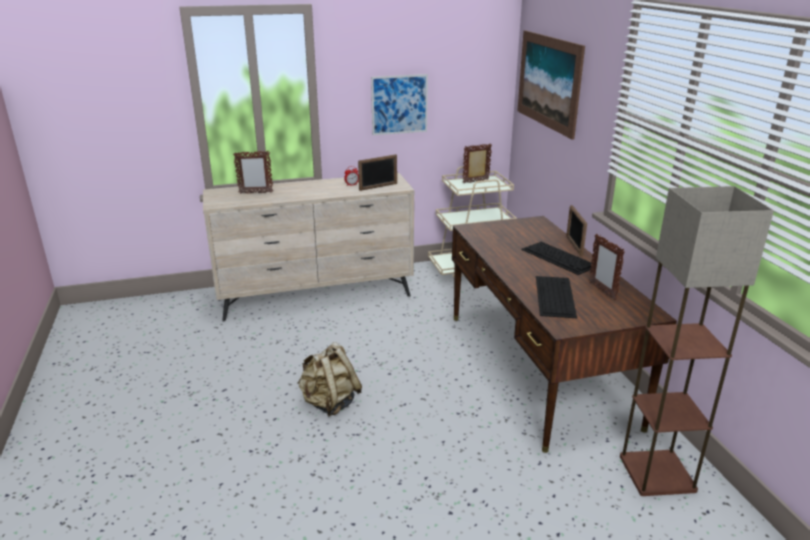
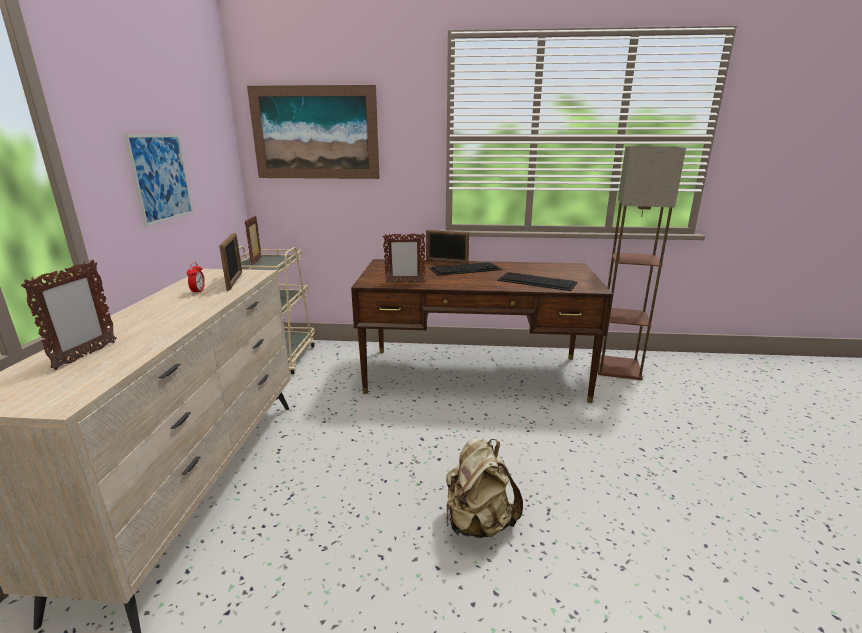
camera: 70 degrees left, 5 degrees down
picture frame [589,234,625,300] -> picture frame moved to [383,233,425,283]

